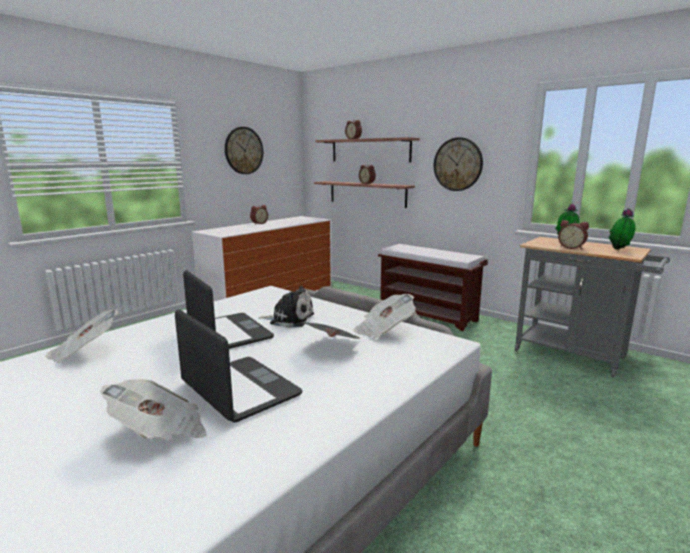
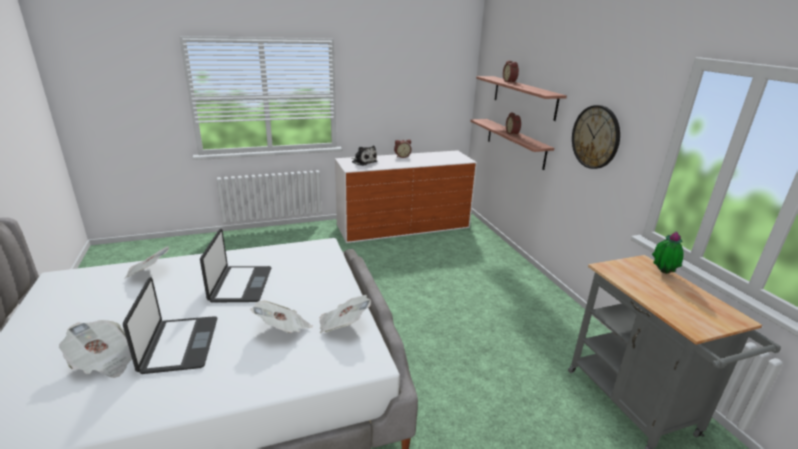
camera: 30 degrees right, 10 degrees up
wall clock [225,127,263,174] -> none
plush toy [259,286,314,328] -> plush toy moved to [351,146,378,166]
brown bench [378,244,488,331] -> none
alarm clock [558,220,589,250] -> none
potted plant [609,208,635,250] -> none

